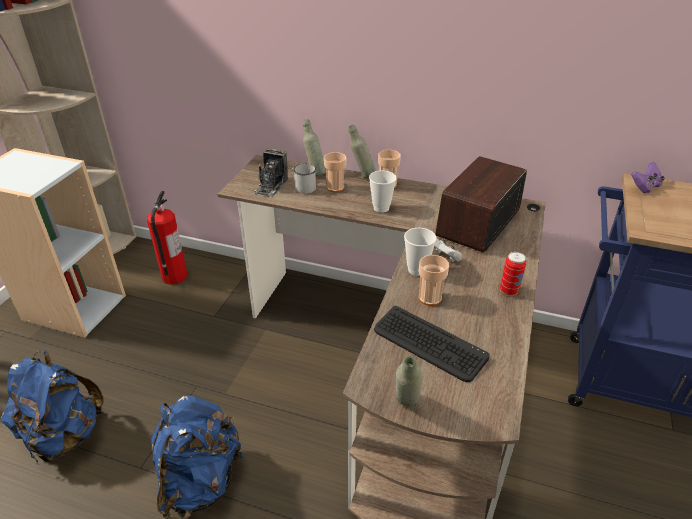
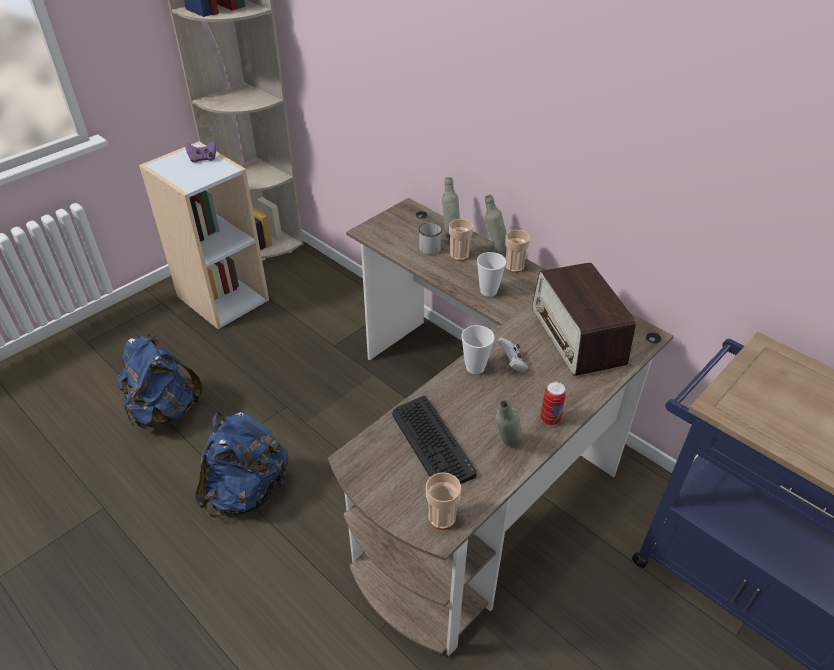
camera: 25 degrees right, 5 degrees up
fire extinguisher [147,191,187,285] -> none
camera [253,149,288,197] -> none
grey bottle [396,356,423,407] -> grey bottle moved to [496,400,523,447]
cup [419,255,449,306] -> cup moved to [426,472,461,530]
radio [436,156,527,253] -> radio turned 75 degrees counterclockwise [532,262,636,376]
purple game controller [632,162,665,193] -> purple game controller moved to [185,140,216,163]

